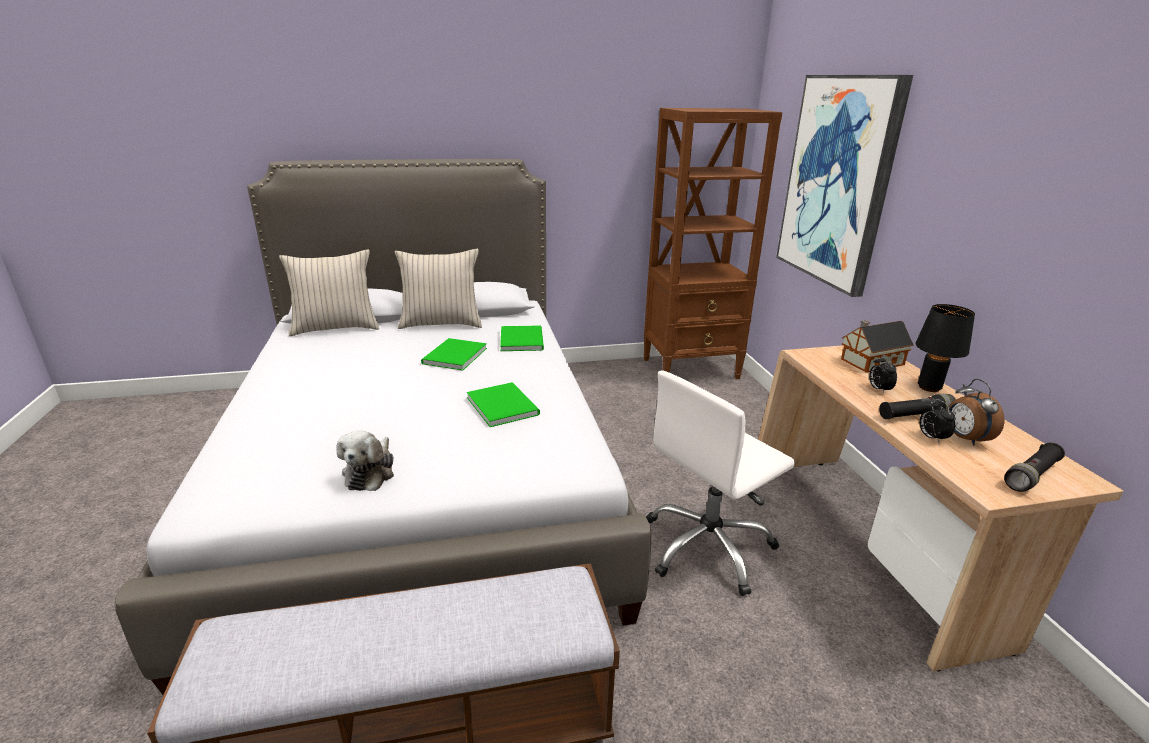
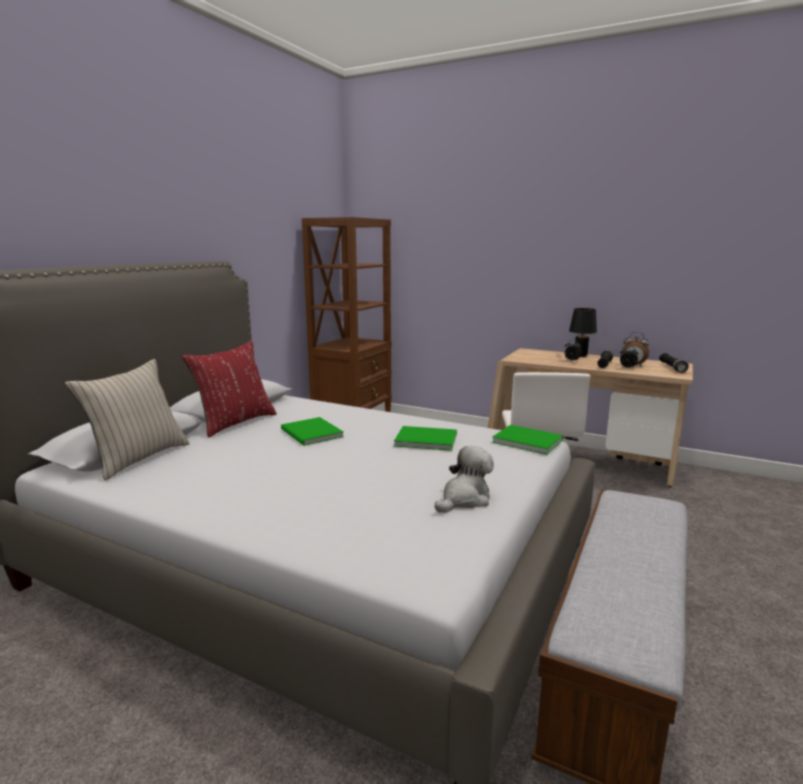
camera: 50 degrees left, 10 degrees down
plush toy [336,430,394,491] -> plush toy turned 90 degrees counterclockwise [435,446,494,513]
beige pillow [395,249,482,329] -> red pillow [181,341,277,437]
green book [500,325,544,351] -> green book moved to [492,425,563,455]
picture [776,75,913,297] -> none
toy house [841,320,914,373] -> none

